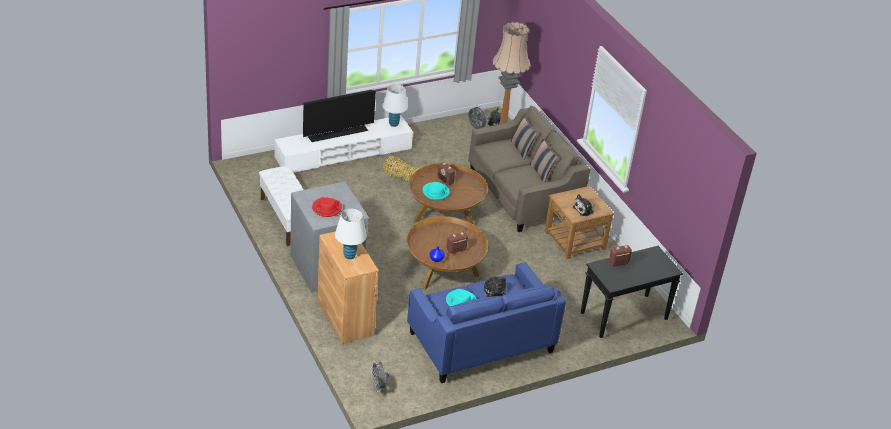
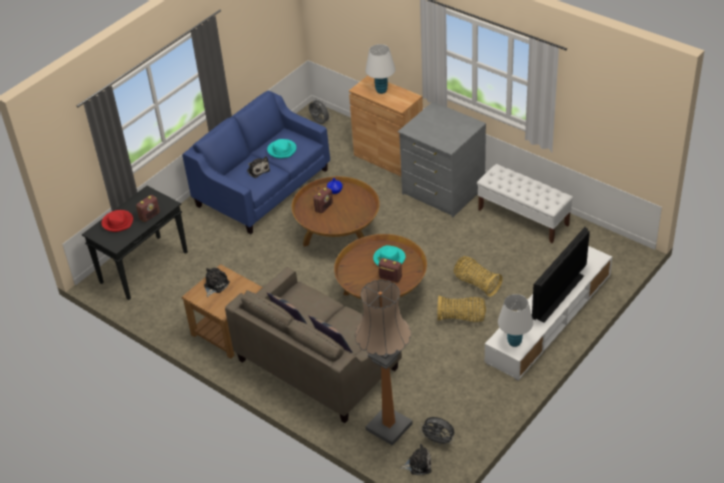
camera: 160 degrees right, 5 degrees up
red hat [312,197,342,217] -> red hat moved to [101,210,133,232]
none -> basket [454,256,503,297]

